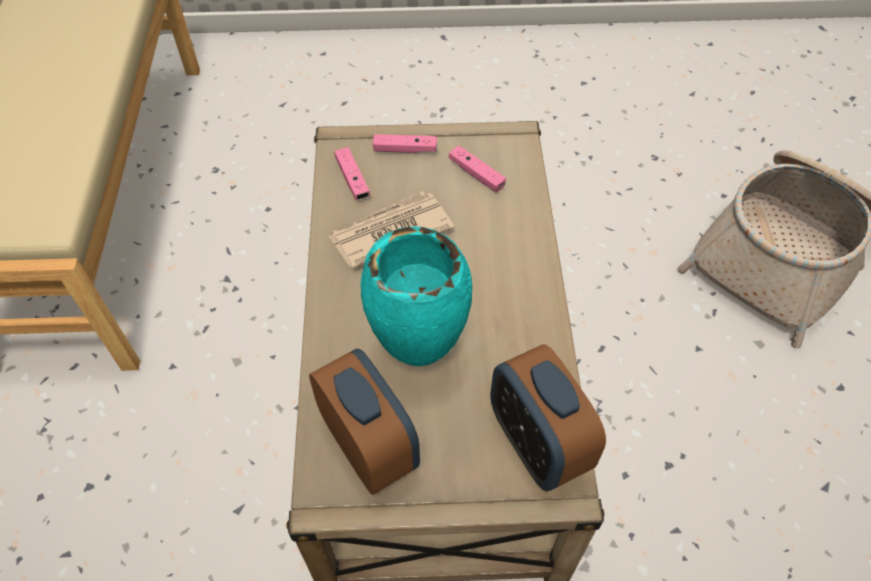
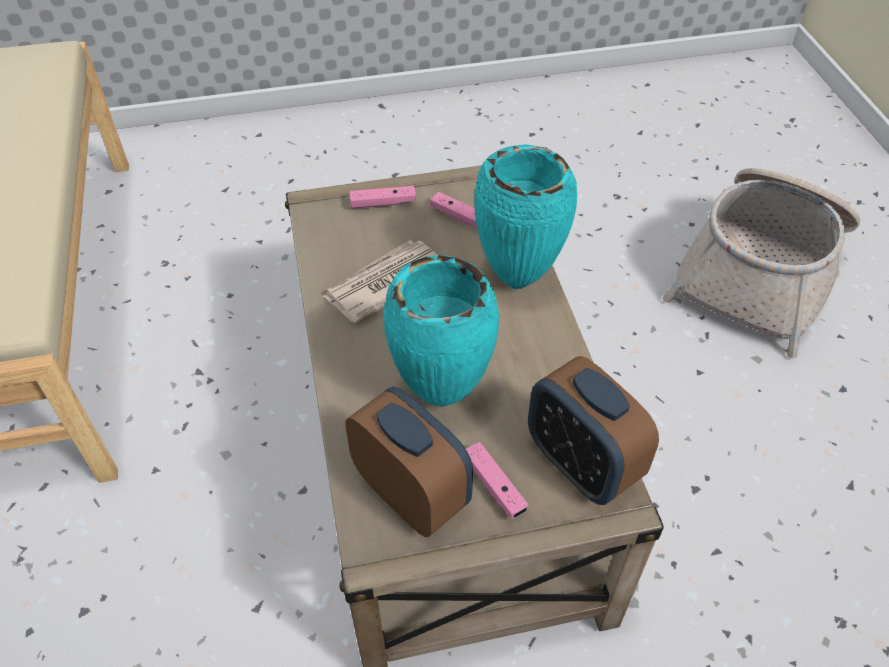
camera: 10 degrees left, 5 degrees down
pink game controller [334,147,370,200] -> pink game controller moved to [466,442,529,519]
none -> turquoise vase [474,144,577,289]

